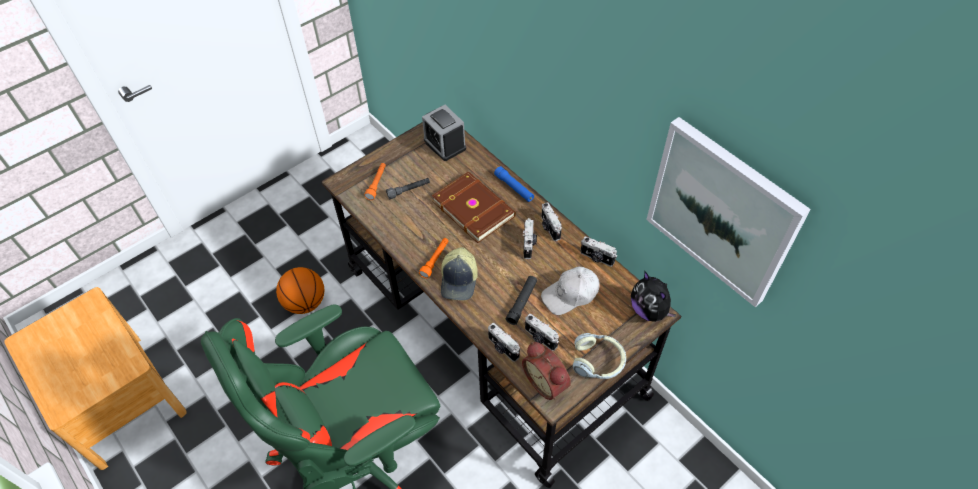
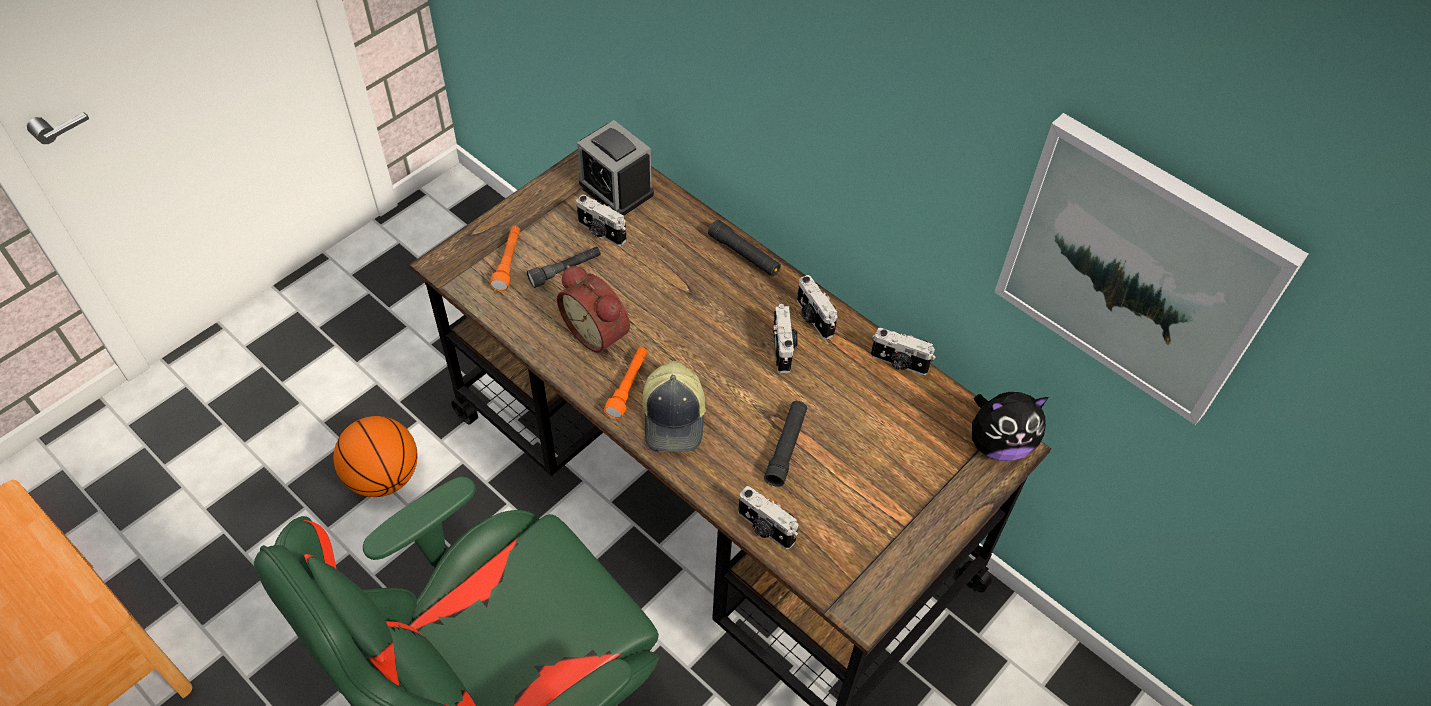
camera: 10 degrees left, 0 degrees up
brown book [432,171,516,243] -> none
blue flashlight [494,166,534,202] -> black flashlight [708,220,781,277]
alarm clock [522,342,571,400] -> alarm clock moved to [557,265,630,355]
camera [525,314,559,351] -> camera moved to [576,194,626,246]
white cap [541,267,600,315] -> none
headphones [573,333,626,379] -> none
plush toy [631,271,677,322] -> plush toy turned 60 degrees counterclockwise [972,392,1049,461]

